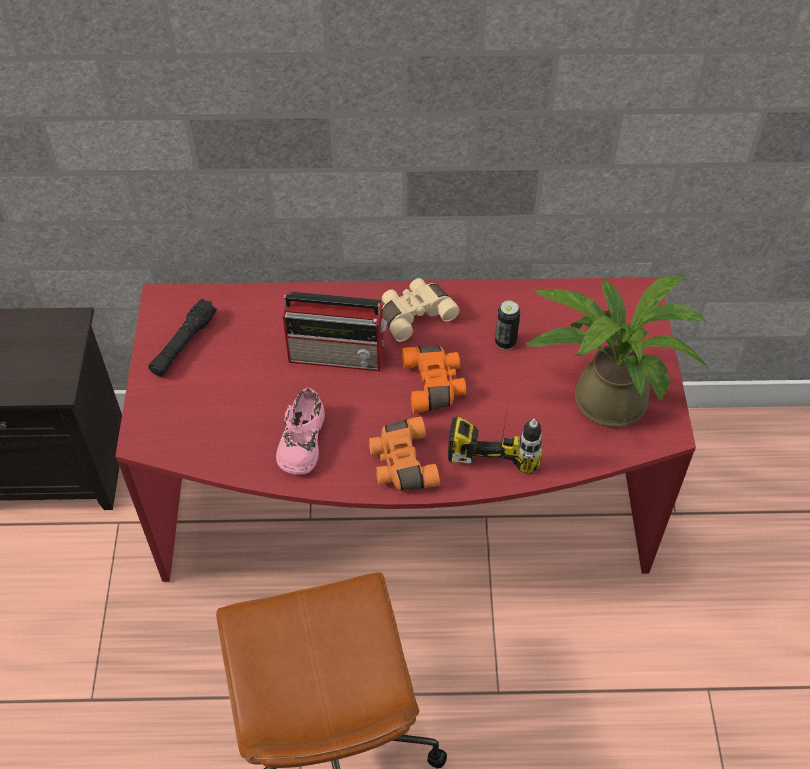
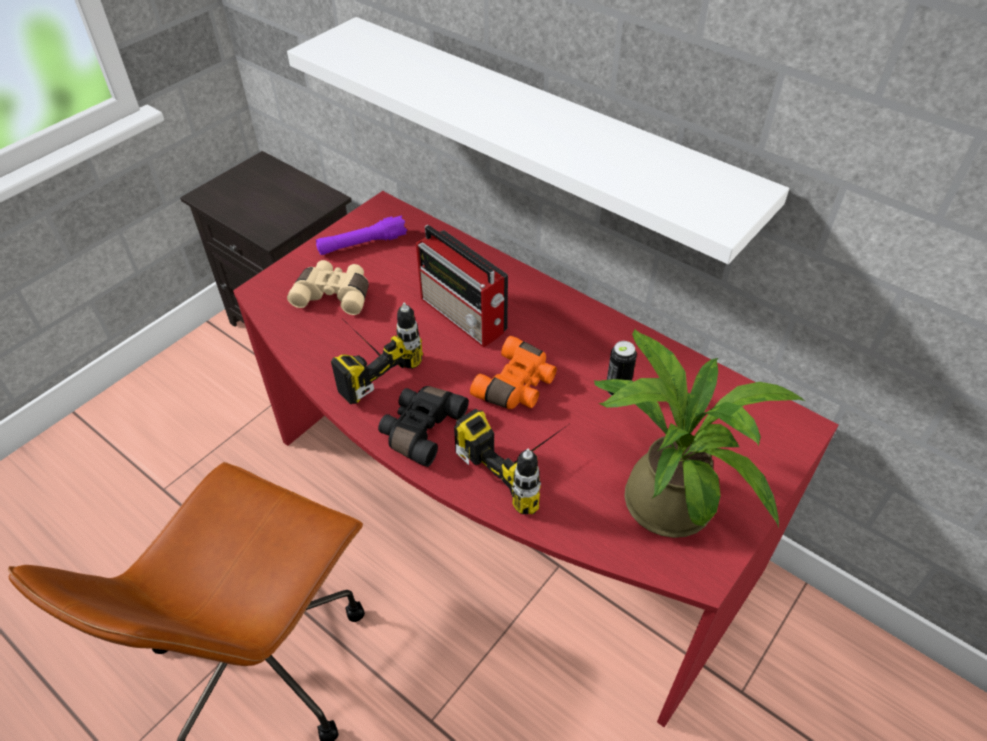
camera: 40 degrees right, 5 degrees down
black flashlight [148,298,217,377] -> purple flashlight [316,215,407,255]
pink shoe [276,388,325,475] -> power drill [331,302,423,404]
orange binoculars [368,416,440,491] -> black binoculars [378,386,469,467]
beige binoculars [382,278,460,342] -> beige binoculars moved to [287,260,369,315]
none -> white shelf [287,17,789,264]

